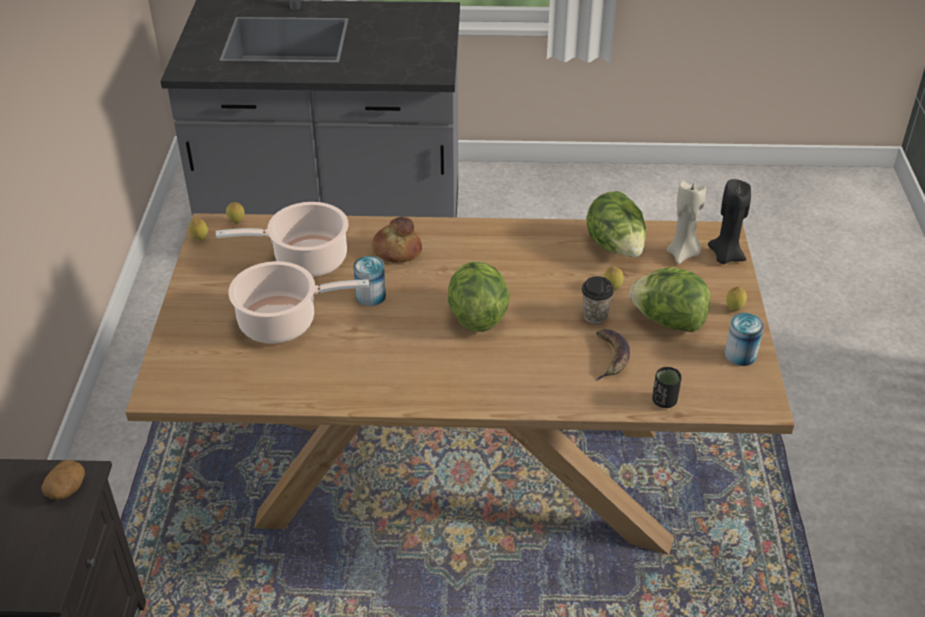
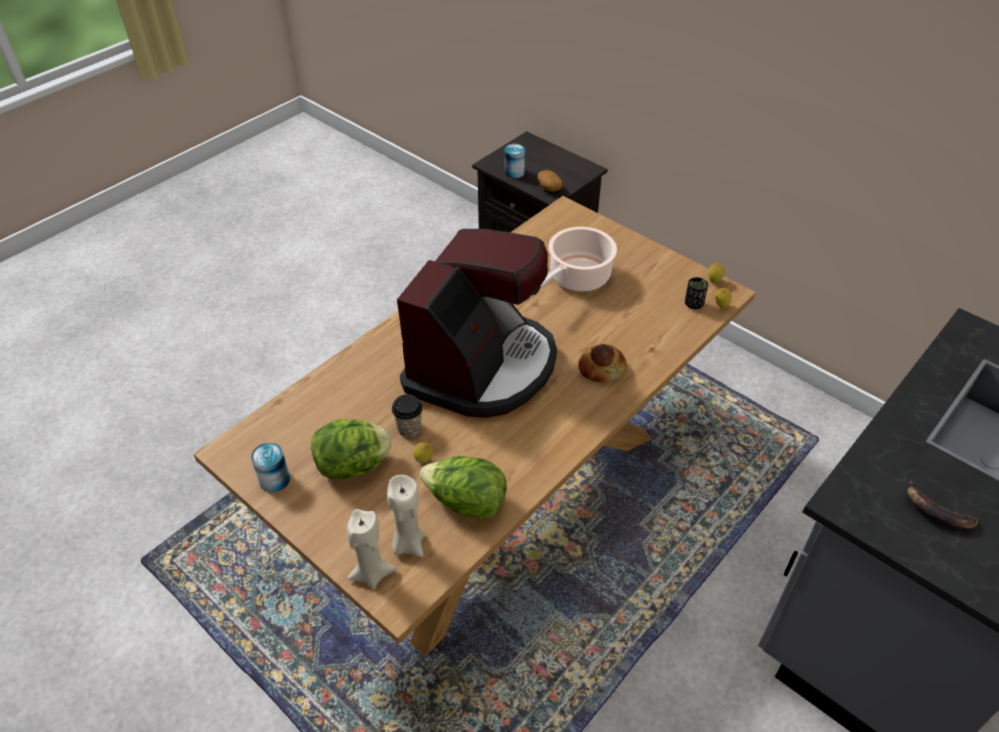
camera: 130 degrees right, 5 degrees up
cooking pot [216,202,348,277] -> none
can [353,256,386,306] -> can moved to [505,144,525,178]
lettuce [448,262,510,332] -> coffee machine [397,229,557,417]
banana [595,329,630,381] -> banana moved to [907,480,979,529]
black cup [652,367,682,408] -> black cup moved to [685,277,708,309]
black candle [708,179,751,264] -> beige candle [347,509,396,589]
lemon [726,286,747,311] -> none

